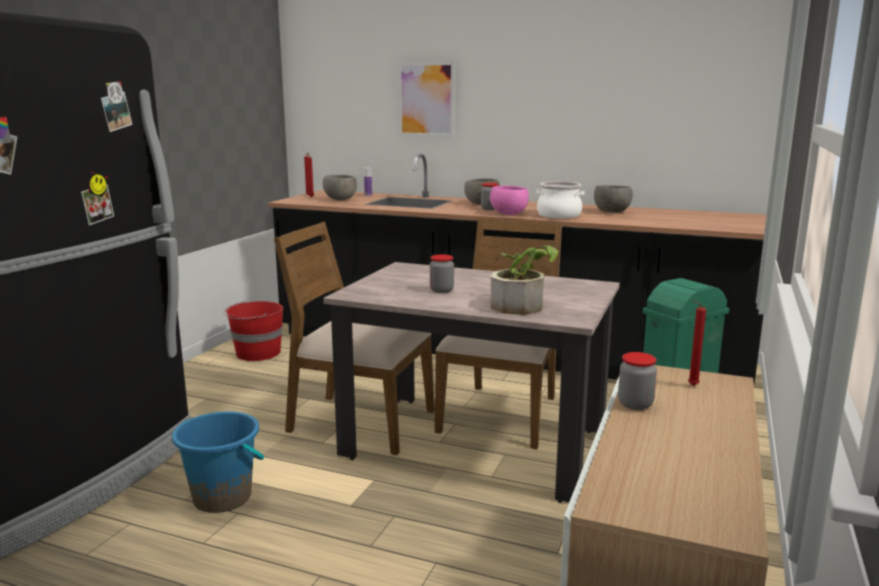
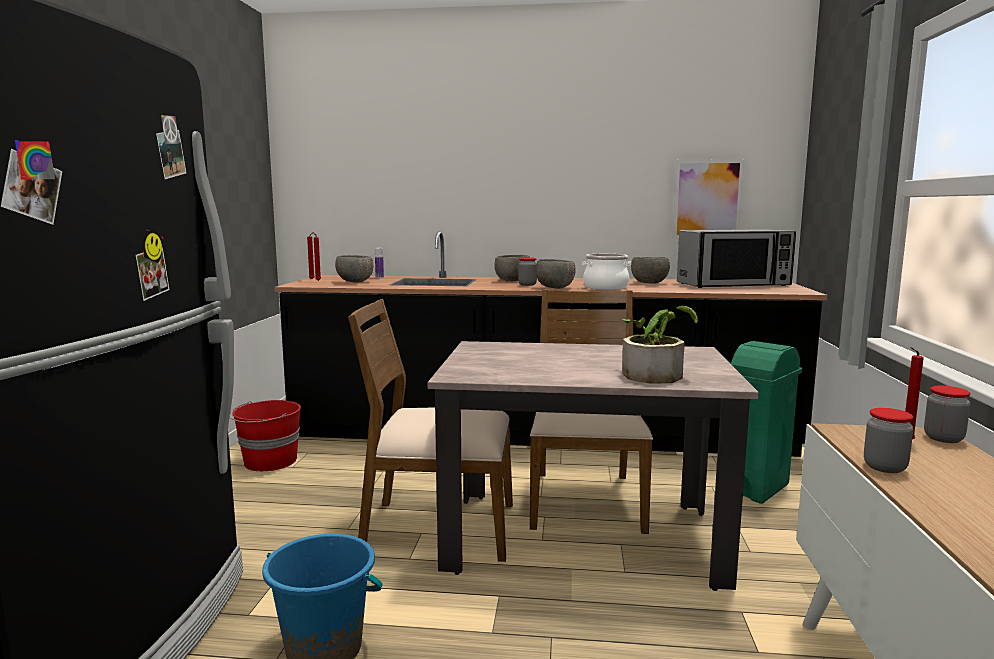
camera: 15 degrees left, 5 degrees down
picture [398,62,455,137] -> picture moved to [673,159,744,239]
jar [430,254,454,293] -> jar moved to [924,386,970,443]
pink bowl [490,186,529,215] -> grey bowl [535,259,576,289]
none -> microwave [677,229,796,288]

